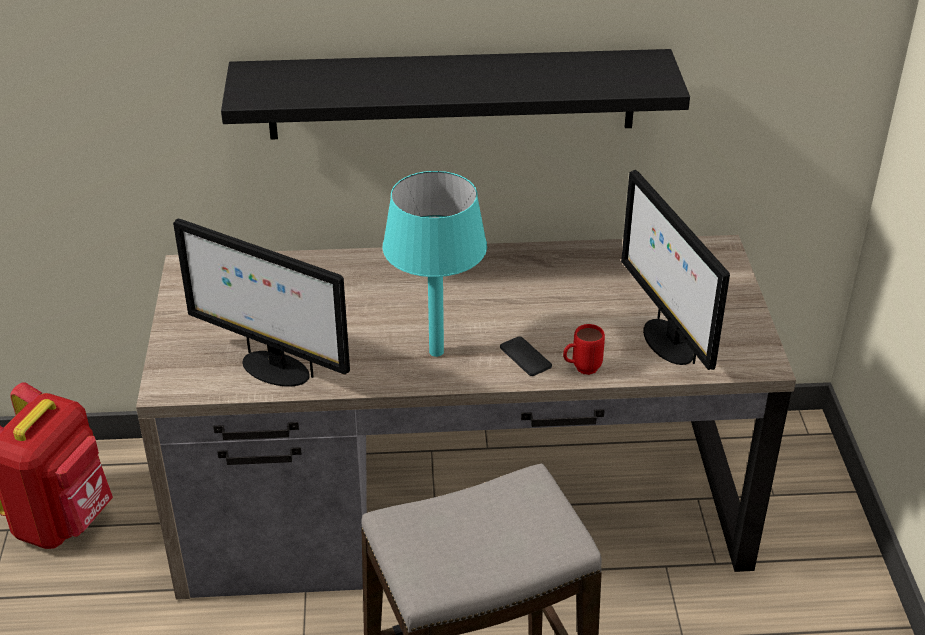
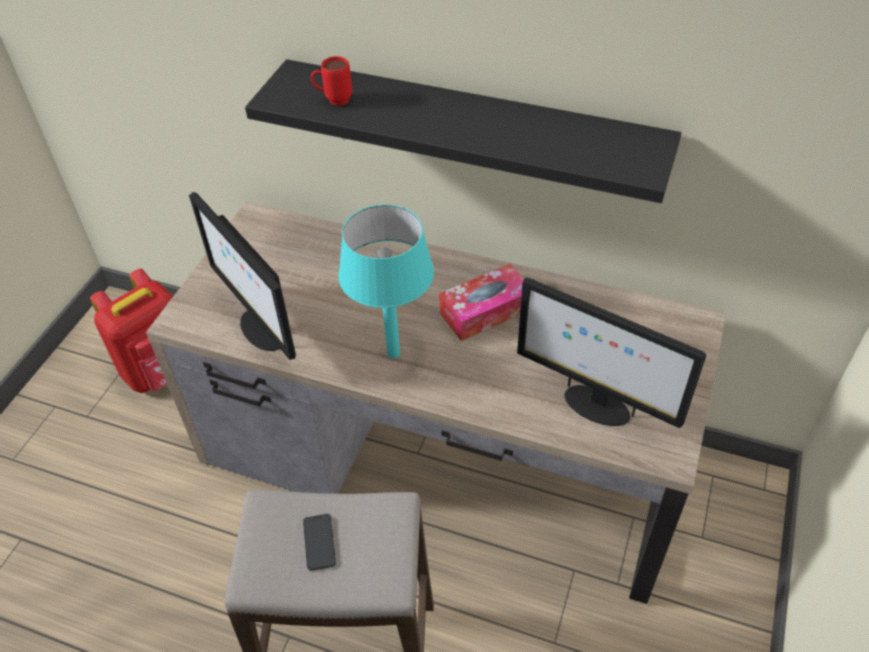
camera: 25 degrees right, 10 degrees up
phone [500,336,552,376] -> phone moved to [303,514,336,571]
red mug [563,324,605,375] -> red mug moved to [311,56,352,106]
monitor [621,170,730,370] -> monitor turned 60 degrees counterclockwise [517,278,706,428]
none -> tissue box [439,264,524,341]

